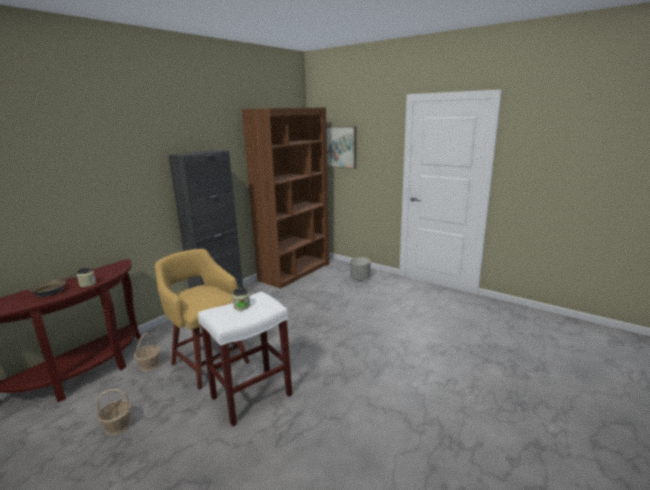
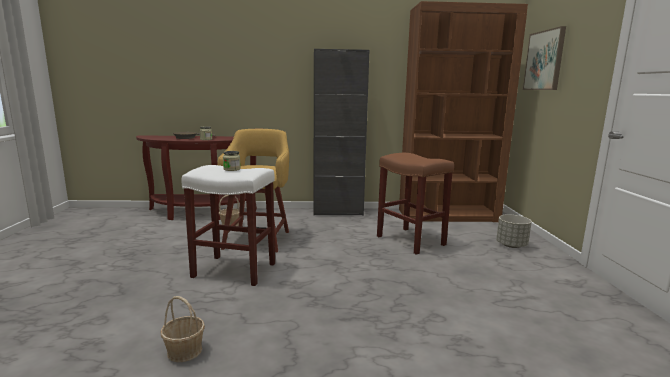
camera: 50 degrees right, 5 degrees down
basket [96,389,132,436] -> basket moved to [160,296,205,362]
none -> brown stool [377,153,454,255]

